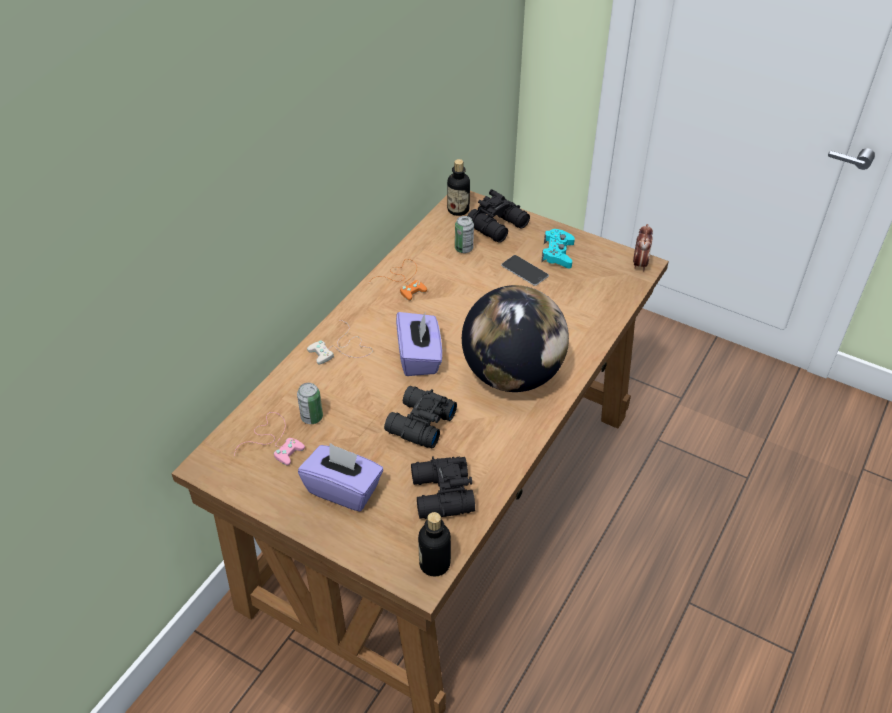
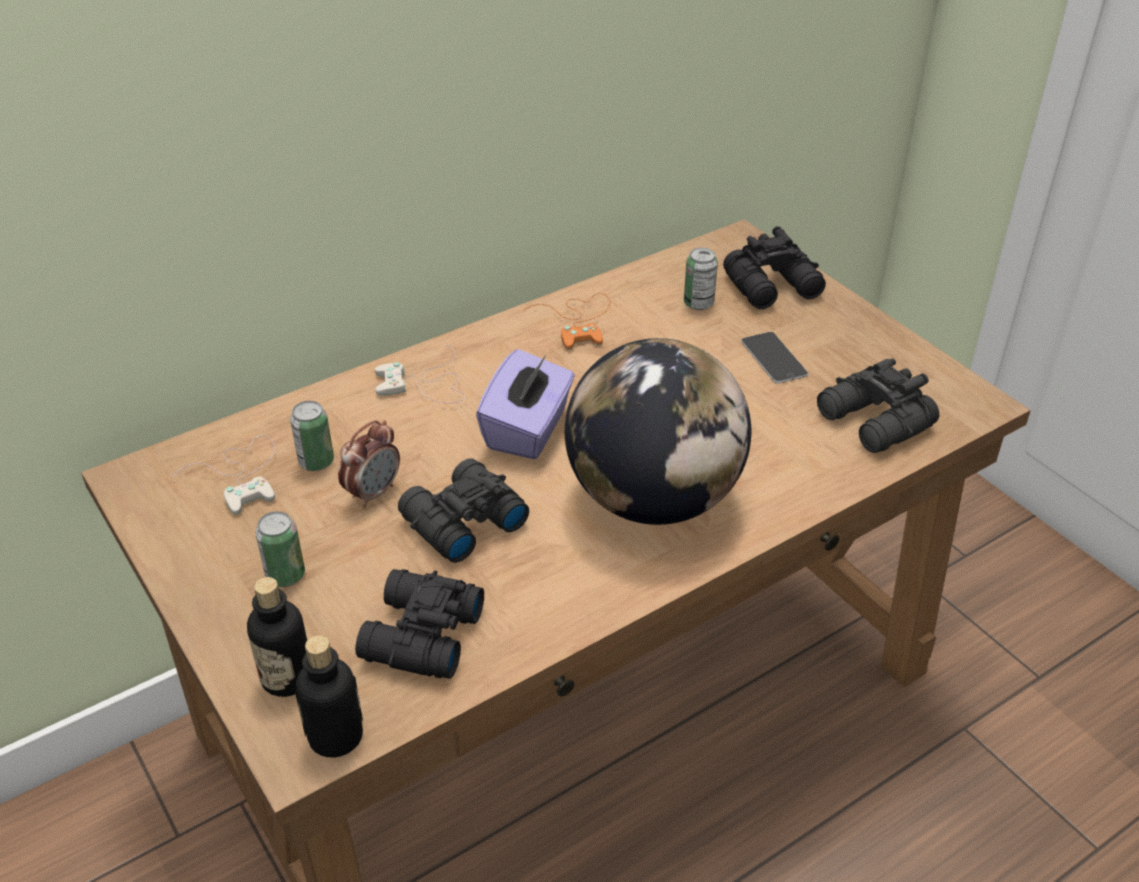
camera: 25 degrees right, 5 degrees down
pink game controller [234,412,305,465] -> white game controller [173,435,275,515]
purple tissue box [298,443,383,512] -> can [256,511,305,587]
bottle [447,159,470,216] -> bottle moved to [247,577,307,697]
turquoise game controller [541,229,575,268] -> none
alarm clock [633,224,653,271] -> alarm clock moved to [338,420,400,508]
none -> black binoculars [817,358,939,453]

